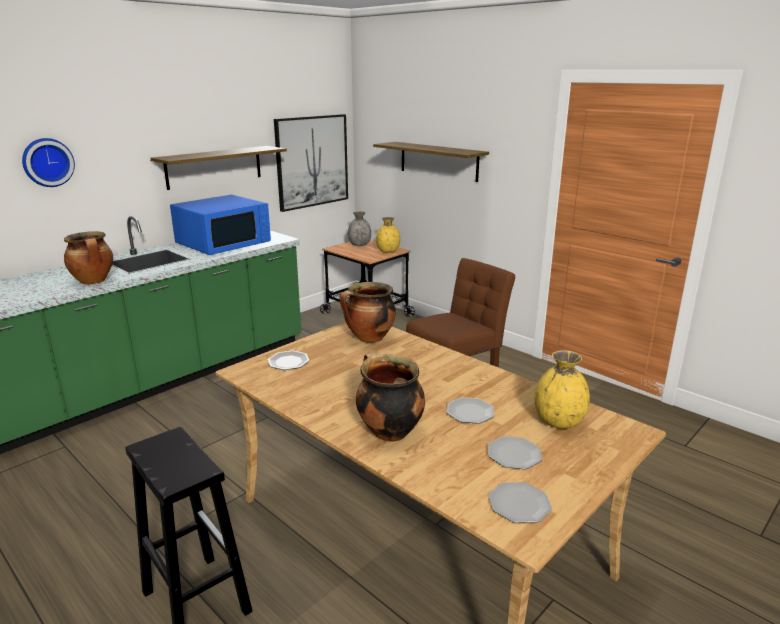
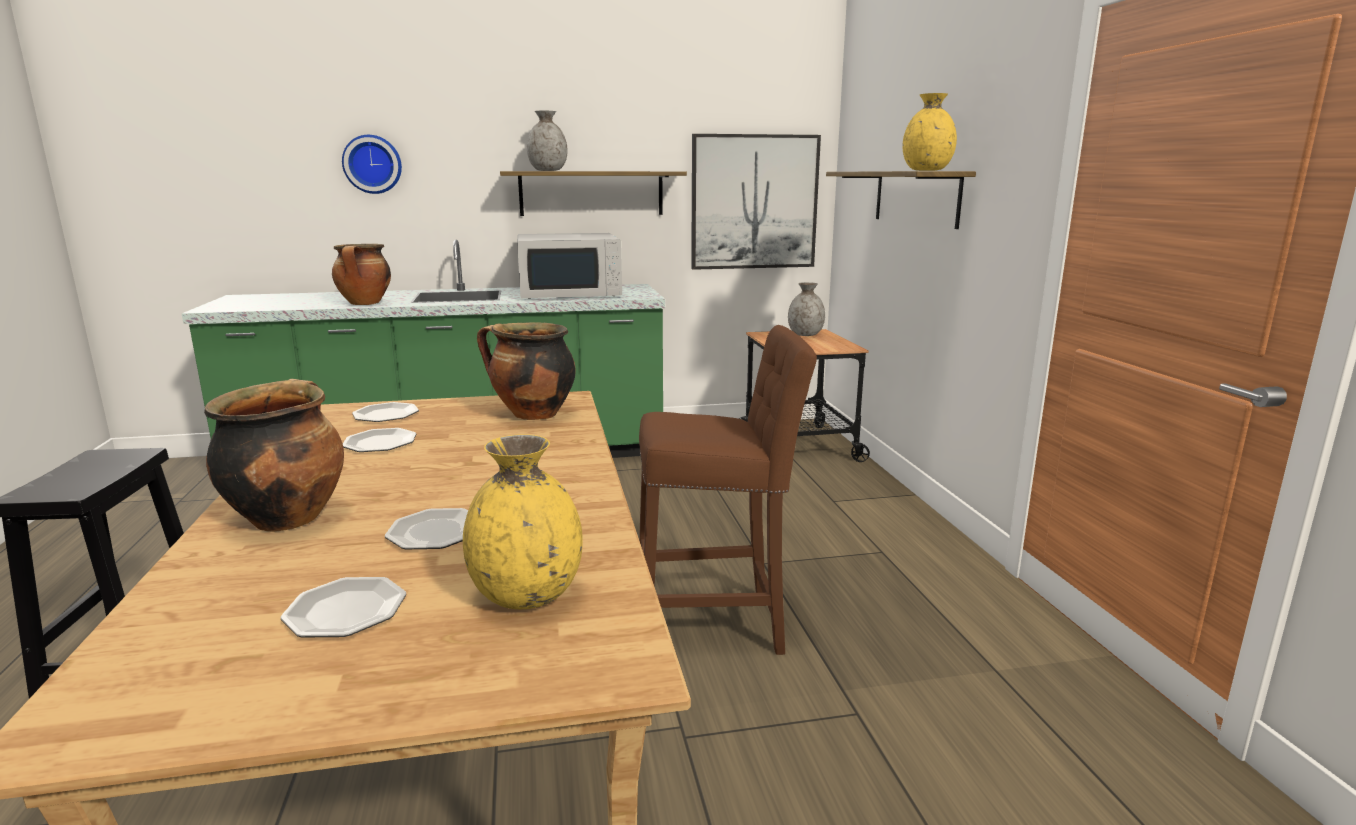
camera: 35 degrees right, 5 degrees down
blue microwave [170,195,271,255] -> white microwave [517,233,622,299]
yellow vase [376,217,400,253] -> yellow vase moved to [903,93,957,171]
plate [489,482,552,523] -> plate moved to [343,428,416,452]
none -> grey vase [527,111,568,171]

